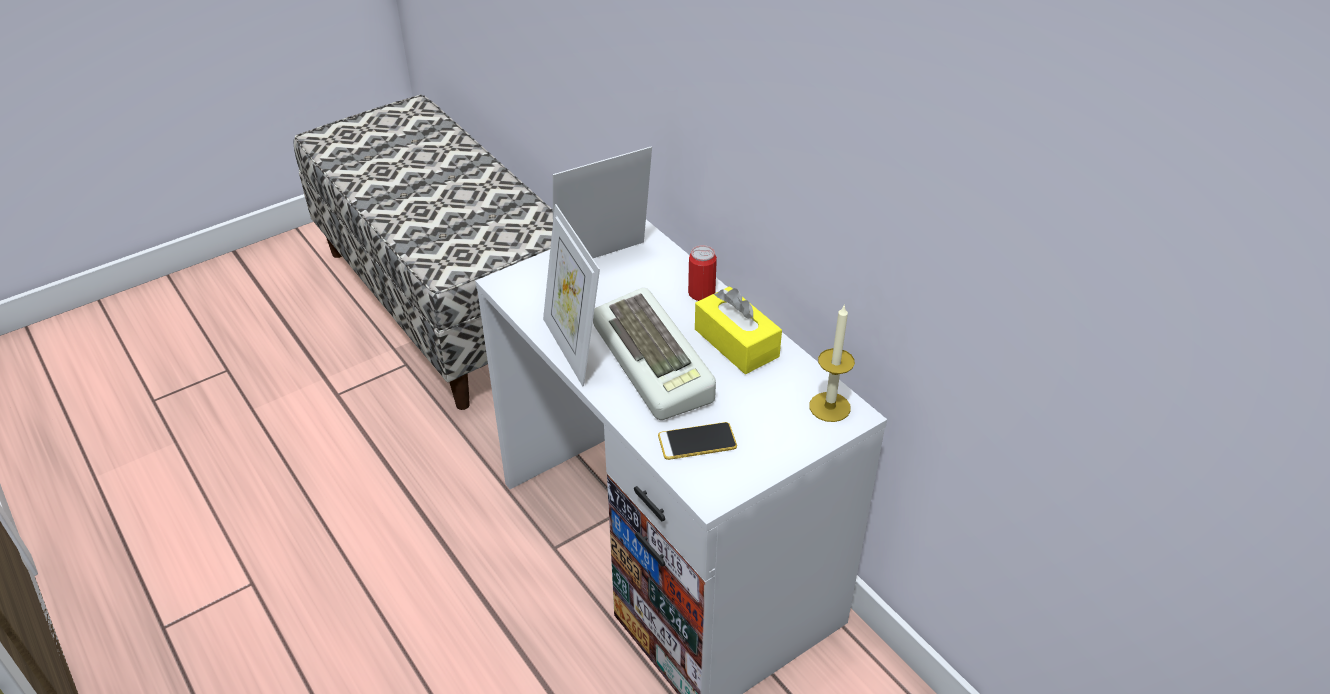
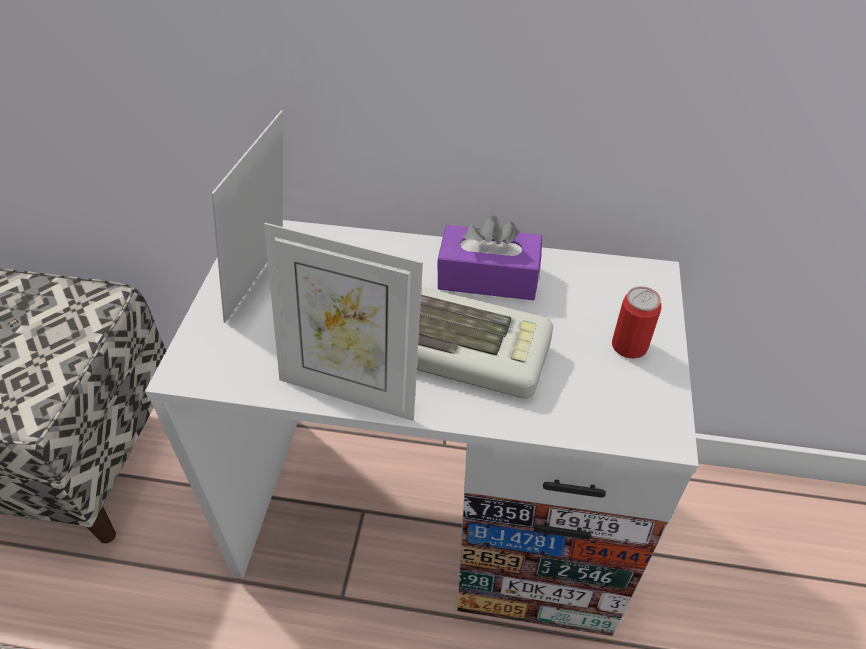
camera: 45 degrees left, 5 degrees up
phone [658,422,737,460] -> none
can [688,245,717,301] -> can moved to [612,286,661,358]
yellow tissue box [695,286,782,374] -> purple tissue box [437,215,542,300]
candle [809,306,855,422] -> none

